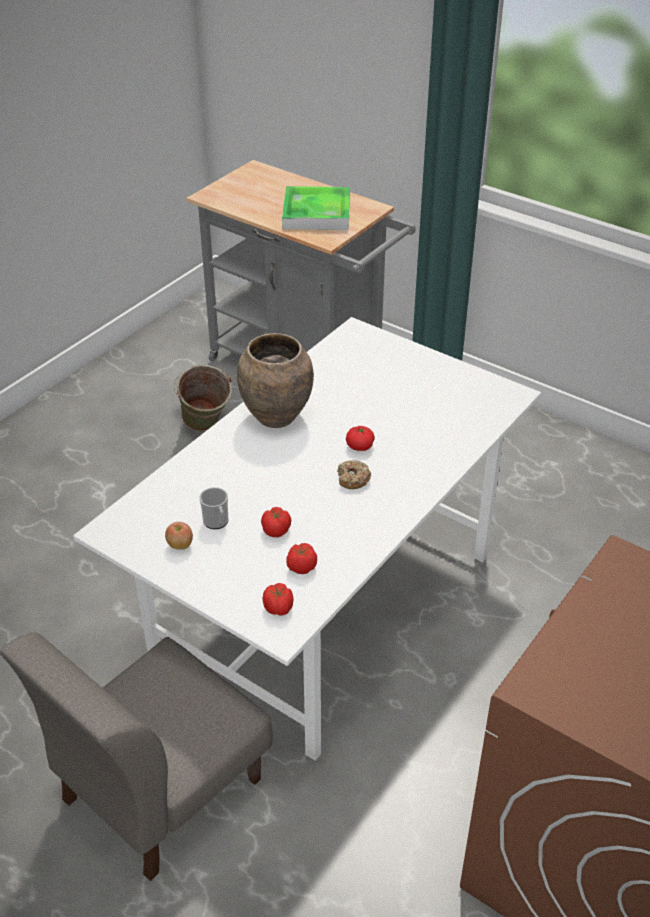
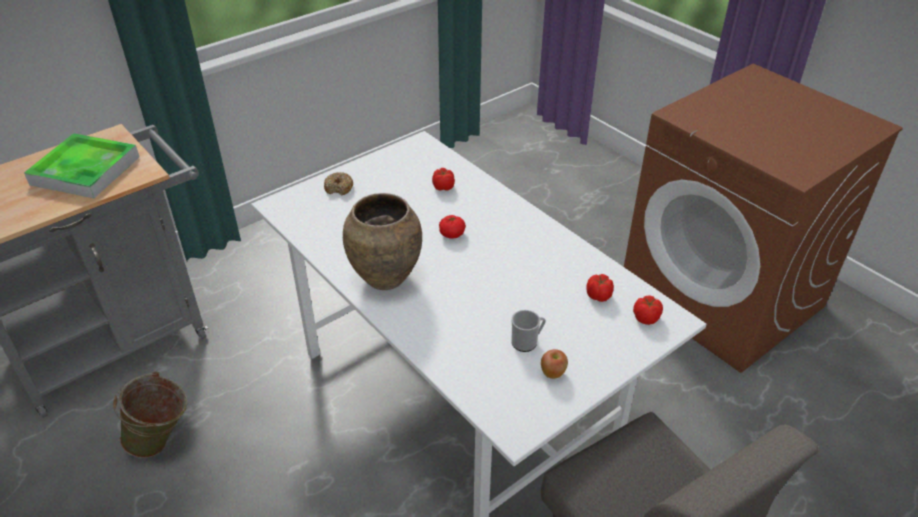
camera: 75 degrees left, 0 degrees up
tomato [261,507,291,537] -> tomato moved to [432,168,455,191]
donut [337,460,371,489] -> donut moved to [324,172,353,195]

